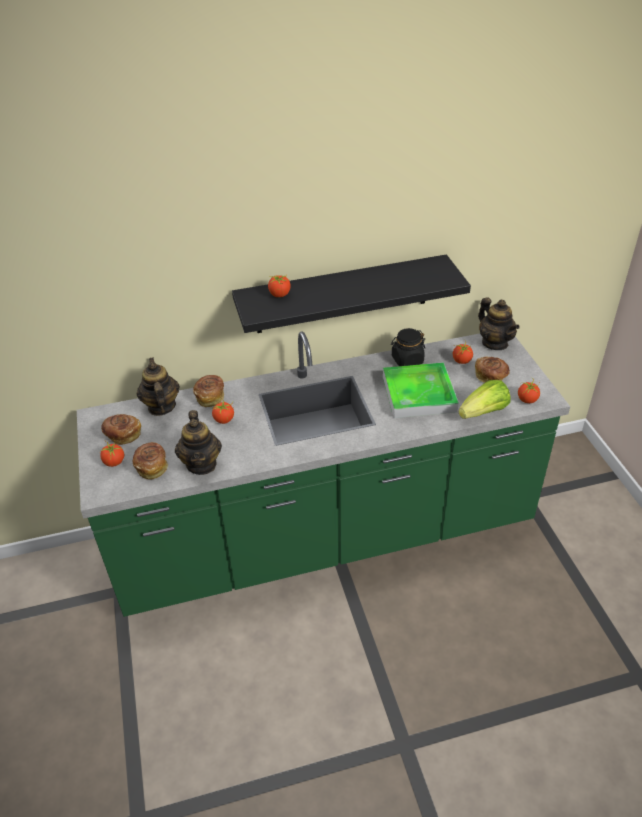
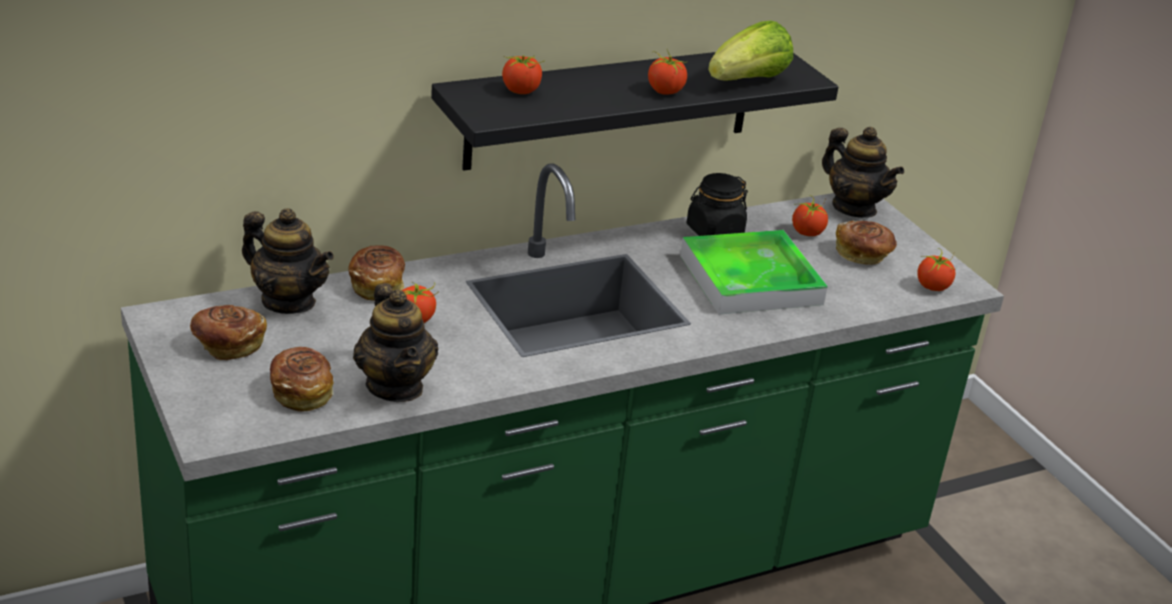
camera: 15 degrees left, 10 degrees down
tomato [99,440,124,467] -> tomato moved to [648,50,688,95]
teapot [137,358,180,416] -> teapot turned 150 degrees clockwise [242,208,334,314]
lettuce [458,380,511,419] -> lettuce moved to [708,21,793,80]

